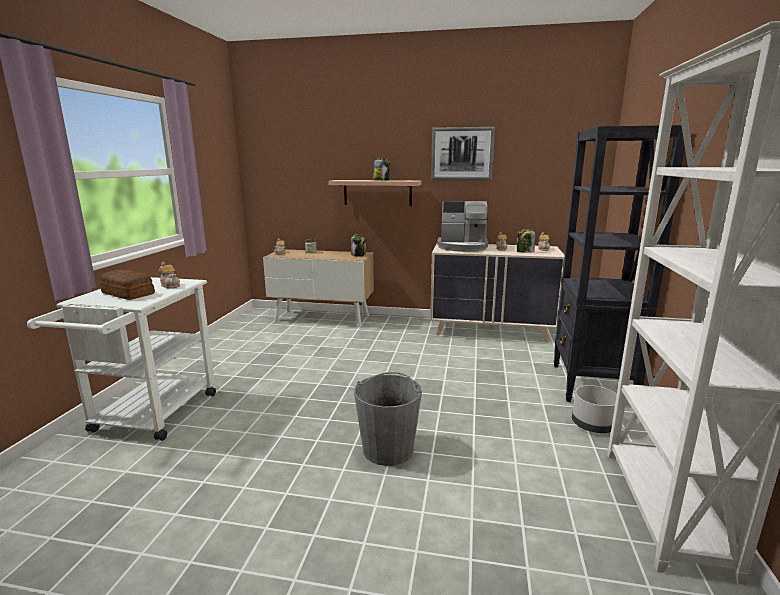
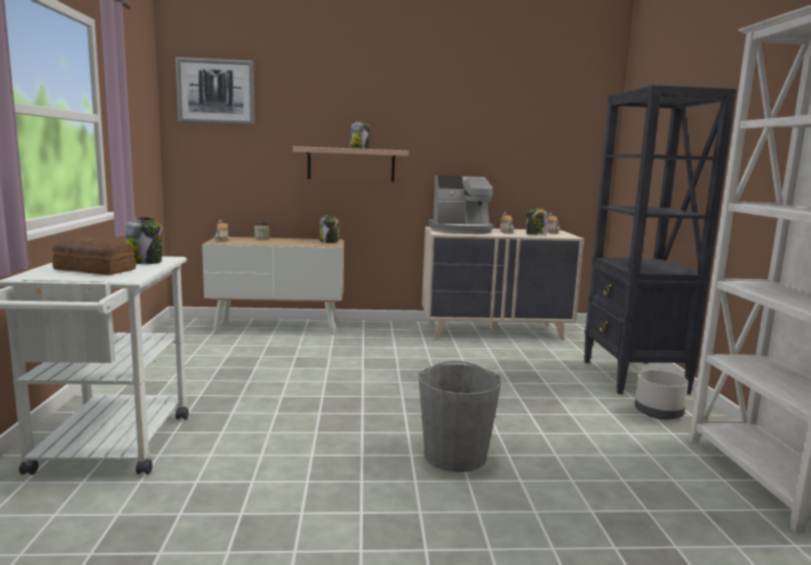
camera: 15 degrees left, 5 degrees down
teapot [158,262,180,289] -> jar [125,217,162,264]
picture [431,127,495,180] -> picture moved to [176,57,255,125]

